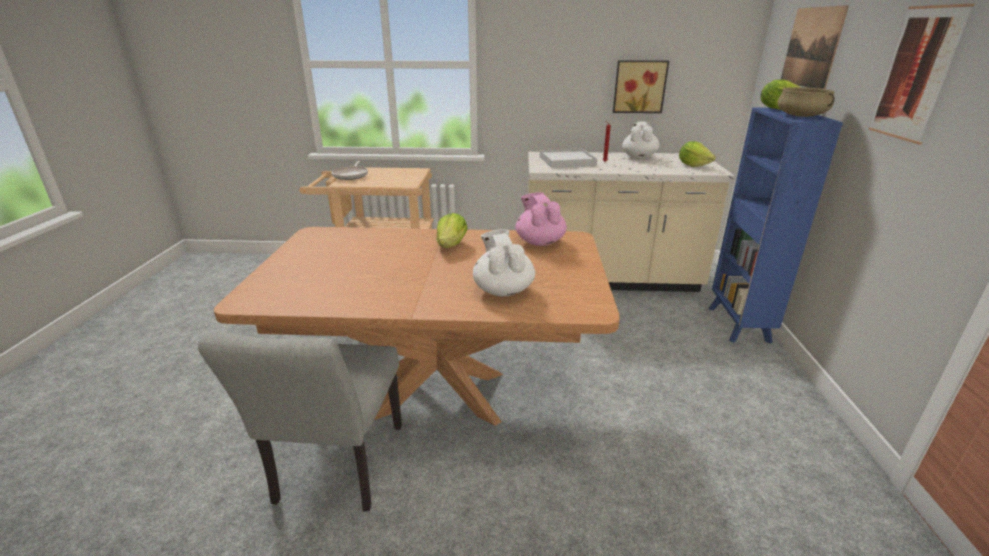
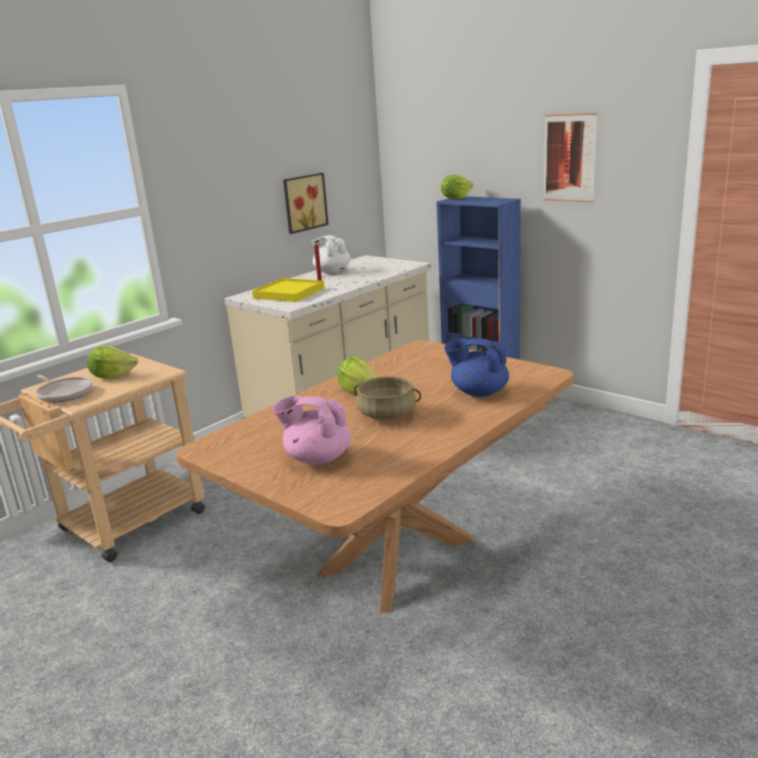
camera: 50 degrees left, 5 degrees down
grey chair [198,333,402,512] -> none
white teapot [473,229,535,296] -> blue teapot [444,338,509,397]
pink teapot [516,192,567,246] -> pink teapot moved to [273,396,351,465]
white tray [540,149,597,168] -> yellow tray [252,278,324,302]
lettuce [679,141,716,167] -> lettuce moved to [87,346,138,379]
beige cooking pot [778,87,835,117] -> beige cooking pot moved to [354,377,421,420]
picture [781,5,849,89] -> none

